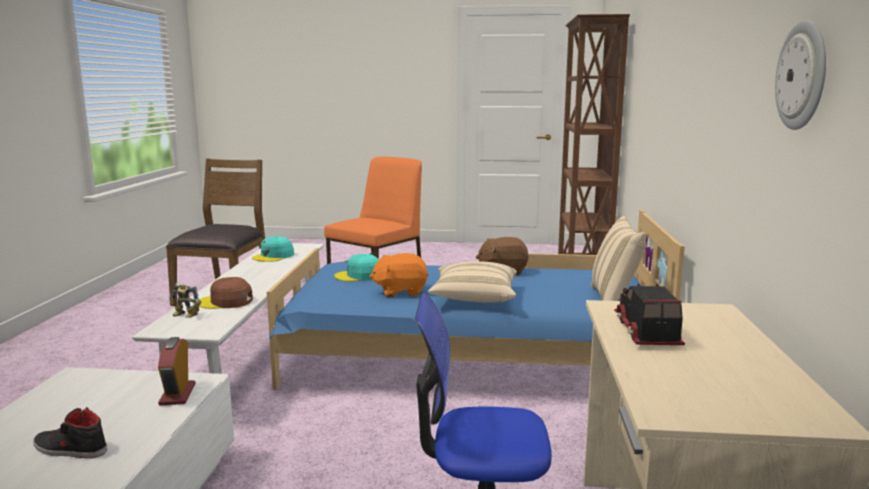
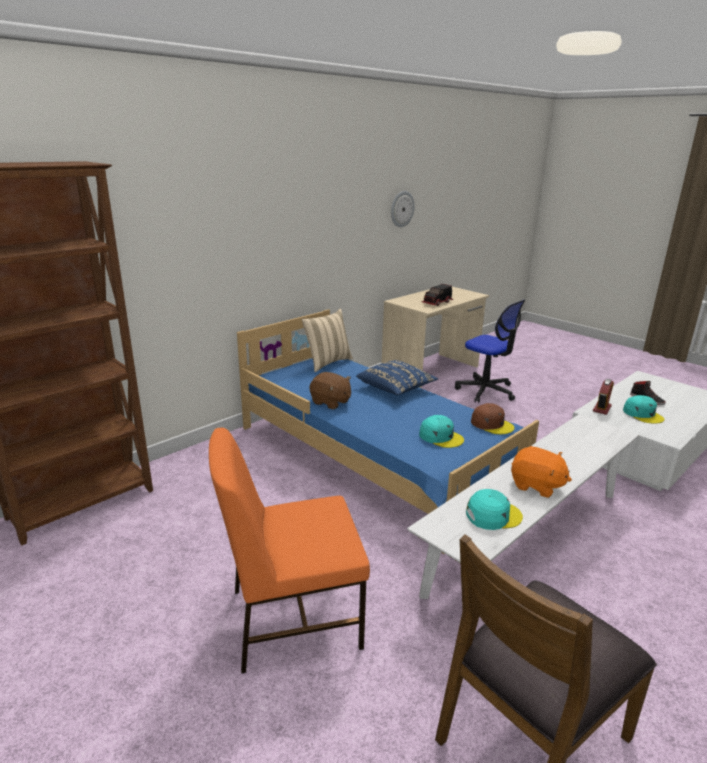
camera: 140 degrees left, 10 degrees up
toy robot [169,283,201,318] -> none
brown cap [199,277,253,309] -> brown cap moved to [471,403,514,434]
orange plush toy [369,253,428,297] -> orange plush toy moved to [511,446,572,498]
beige pillow [428,261,517,303] -> blue pillow [356,360,438,395]
none -> turquoise cap [623,395,665,424]

